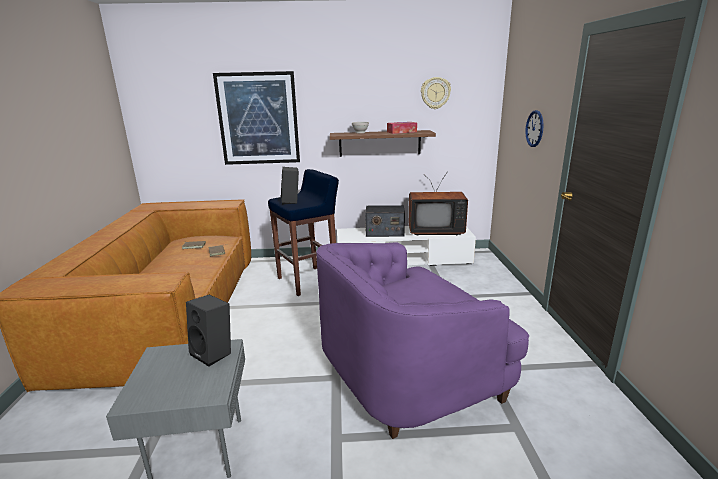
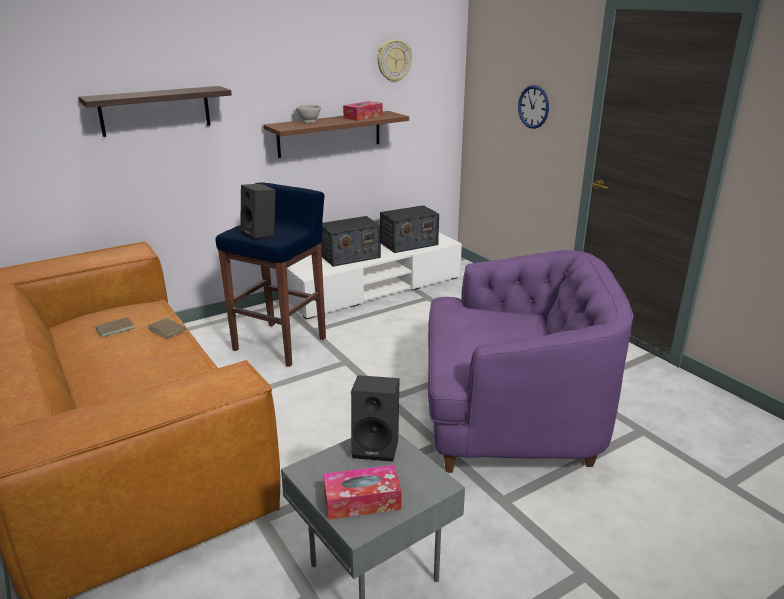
camera: 30 degrees left, 5 degrees up
picture [213,71,300,165] -> shelf [79,86,232,137]
purple armchair [316,242,529,439] -> purple armchair turned 120 degrees counterclockwise [428,250,634,473]
television [409,173,468,236] -> radio [380,205,439,253]
none -> tissue box [323,465,402,520]

